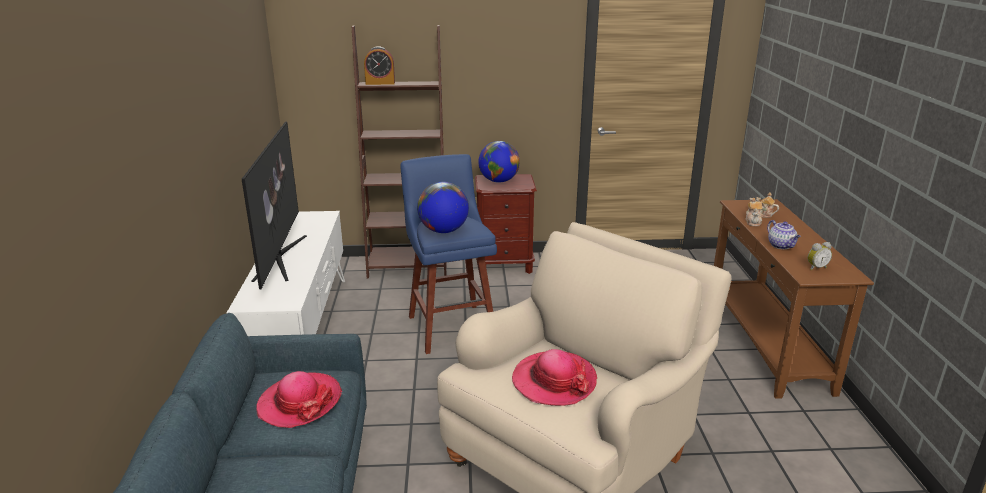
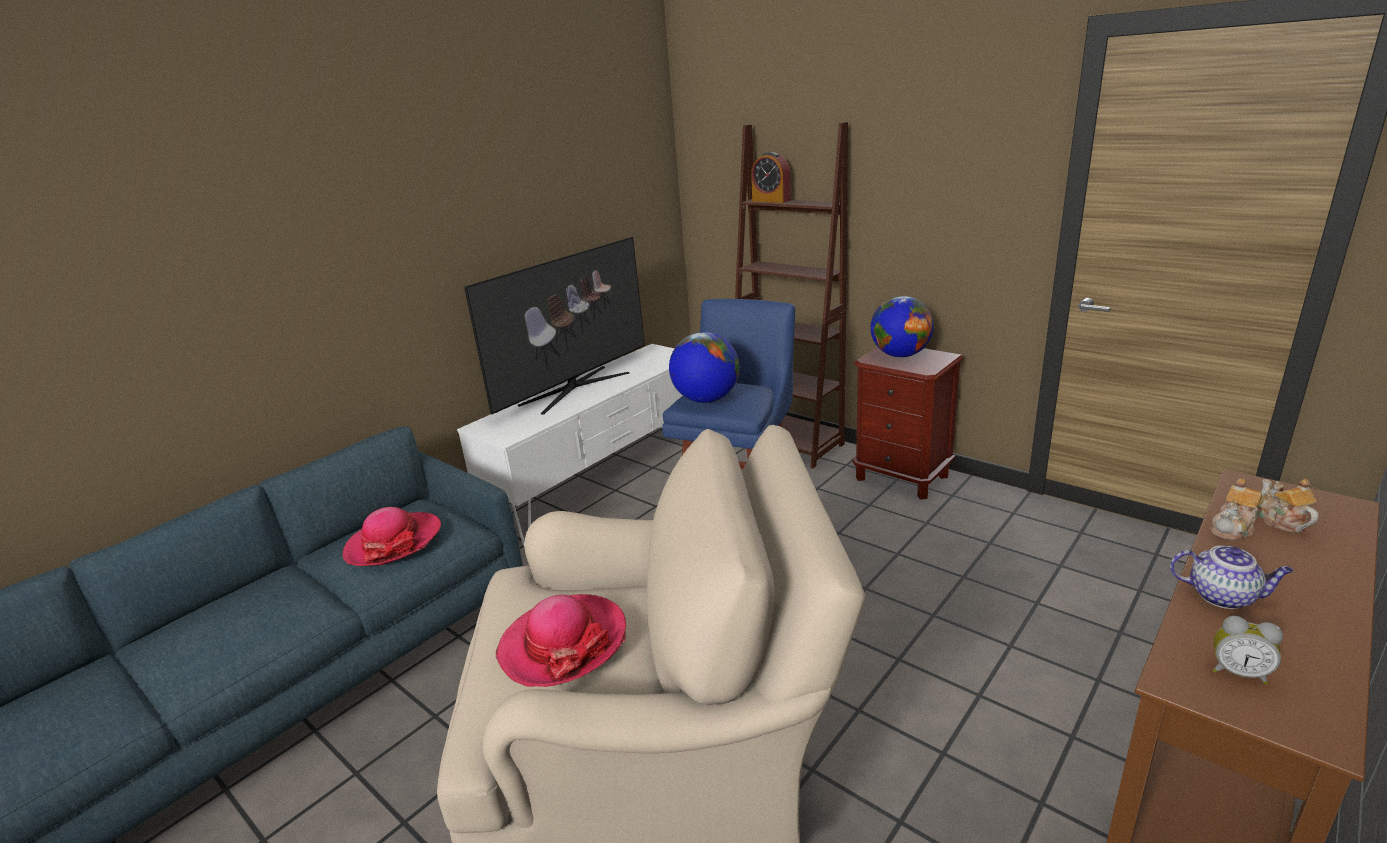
camera: 45 degrees right, 0 degrees up
teapot [767,220,801,249] -> teapot turned 90 degrees counterclockwise [1170,546,1294,609]

